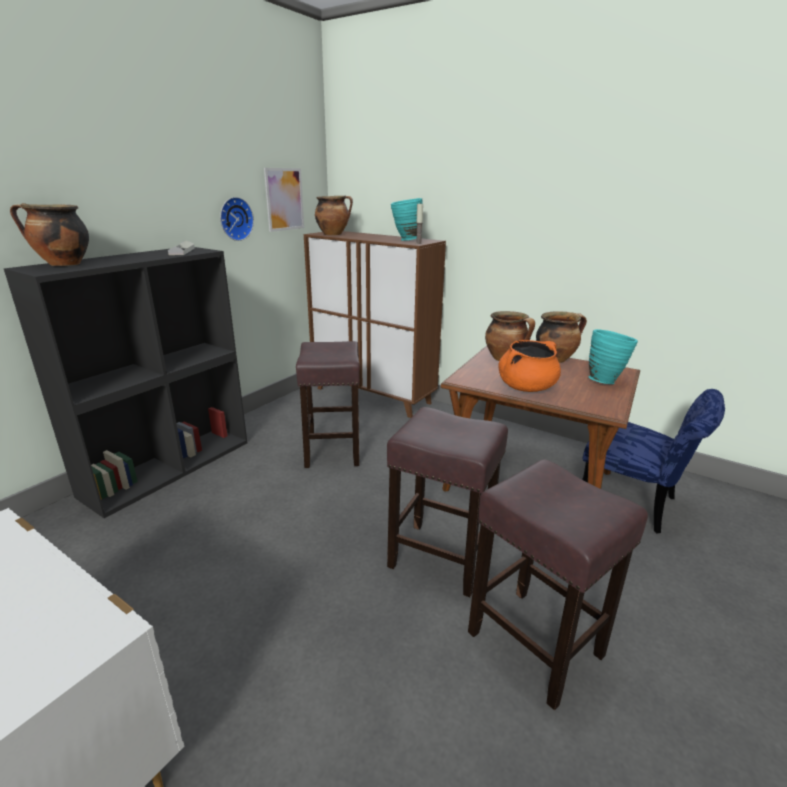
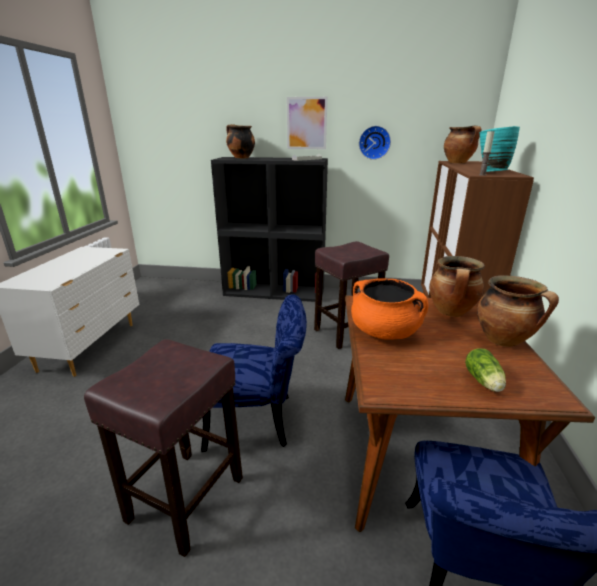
camera: 65 degrees right, 0 degrees up
picture [264,168,304,232] -> picture moved to [287,97,327,149]
brown stool [387,407,508,597] -> blue chair [201,294,307,452]
turquoise vase [588,329,638,384] -> lettuce [465,348,506,392]

